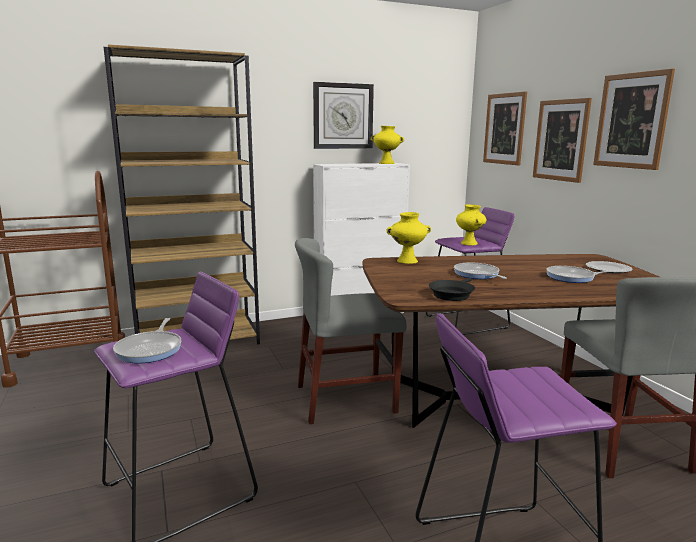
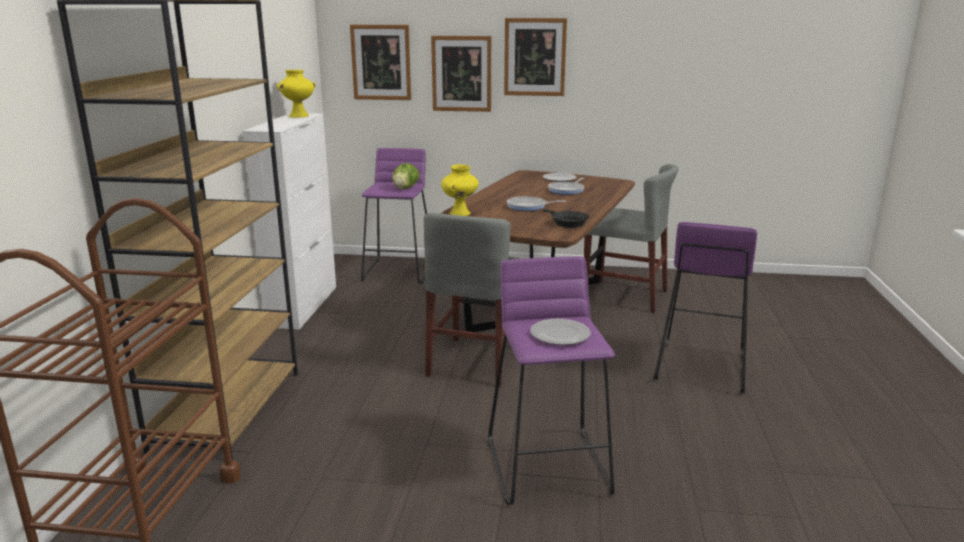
camera: 60 degrees left, 5 degrees up
frying pan [113,318,181,364] -> plate [530,319,591,345]
wall clock [313,82,374,149] -> none
yellow vase [456,204,486,245] -> lettuce [392,163,420,189]

